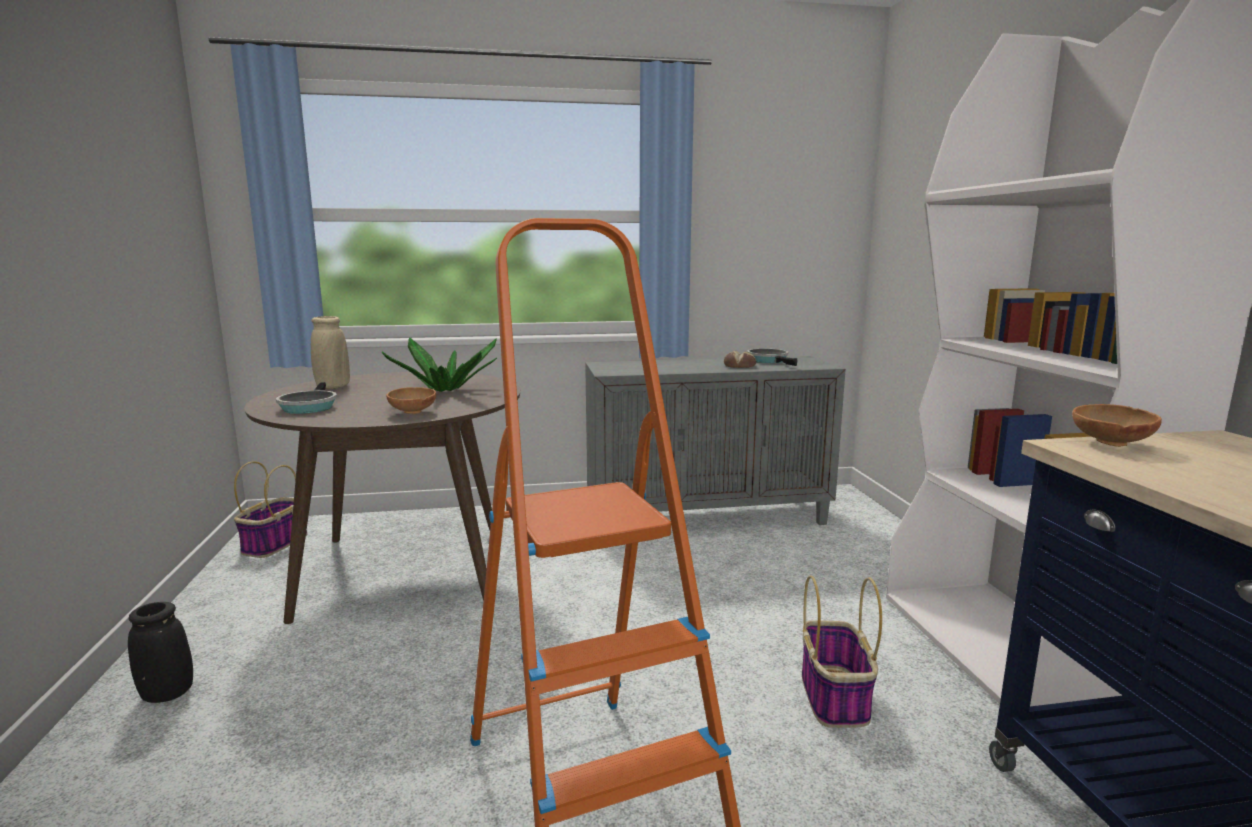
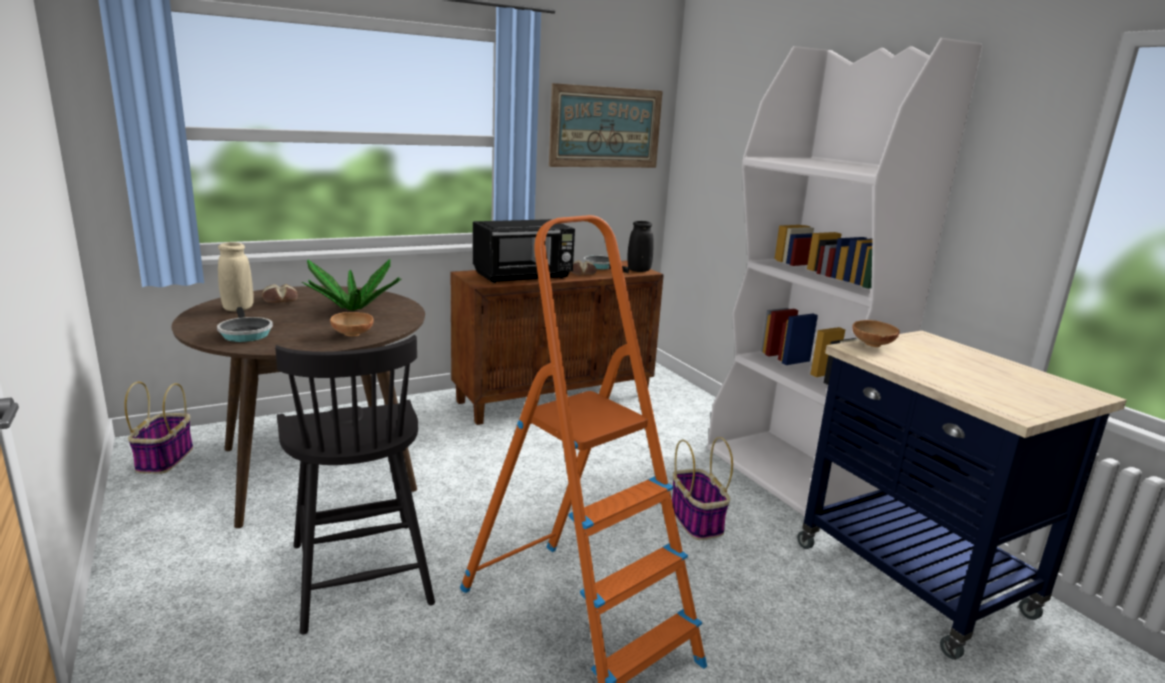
camera: 20 degrees left, 5 degrees up
black vase [128,602,193,703] -> black vase moved to [627,221,653,272]
grey cabinet [585,356,846,525] -> brown cabinet [451,260,664,425]
none -> bread [262,284,298,303]
none -> black chair [275,335,435,635]
none -> black microwave [473,219,575,283]
none -> picture [549,83,663,168]

